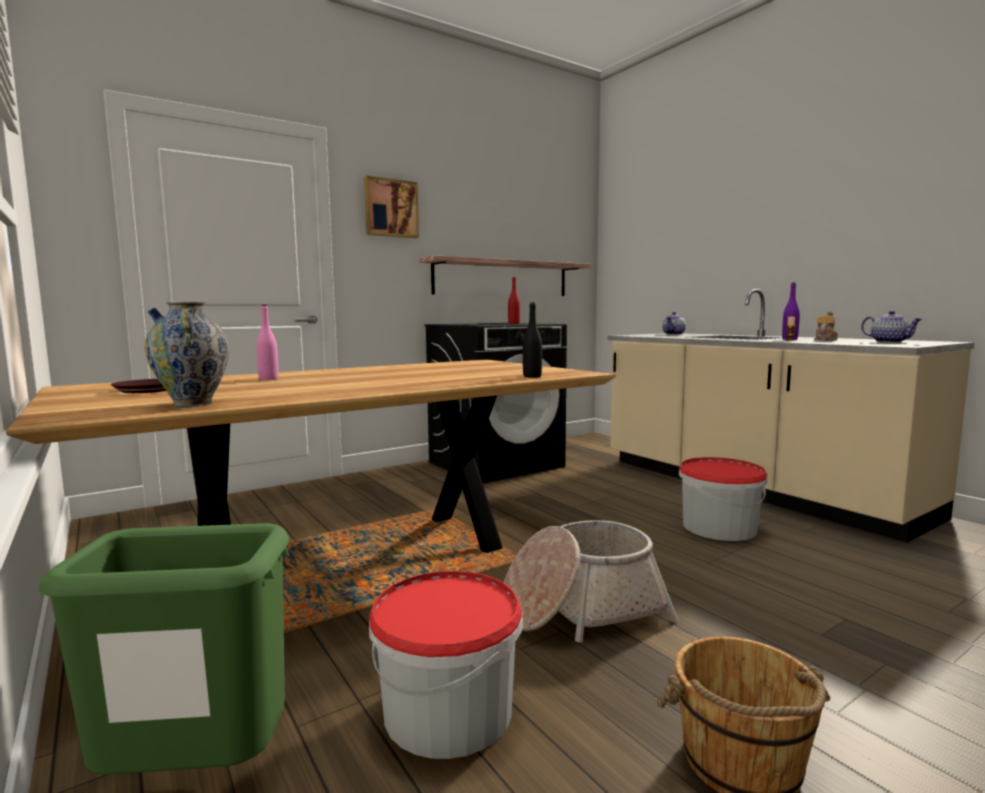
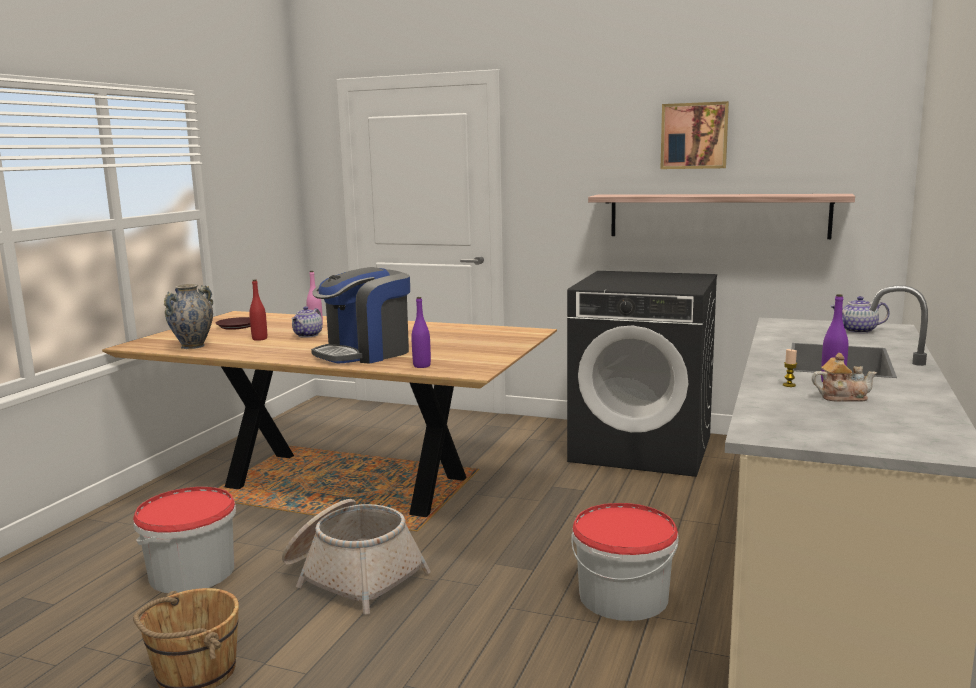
camera: 55 degrees right, 5 degrees up
green trash can [38,523,289,775] -> none
picture [364,176,419,238] -> picture moved to [661,101,729,169]
red bottle [508,277,520,324] -> red bottle moved to [249,280,267,341]
black bottle [523,302,542,377] -> purple bottle [412,297,431,368]
teapot [861,311,923,343] -> teapot moved to [291,306,323,338]
none -> coffee machine [311,267,410,364]

